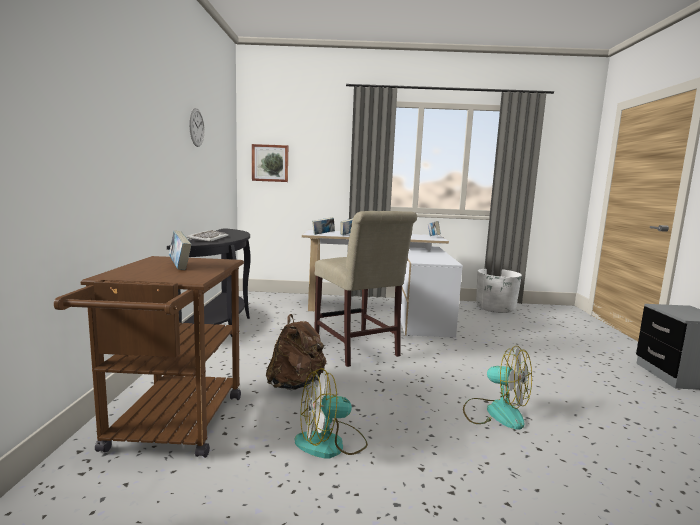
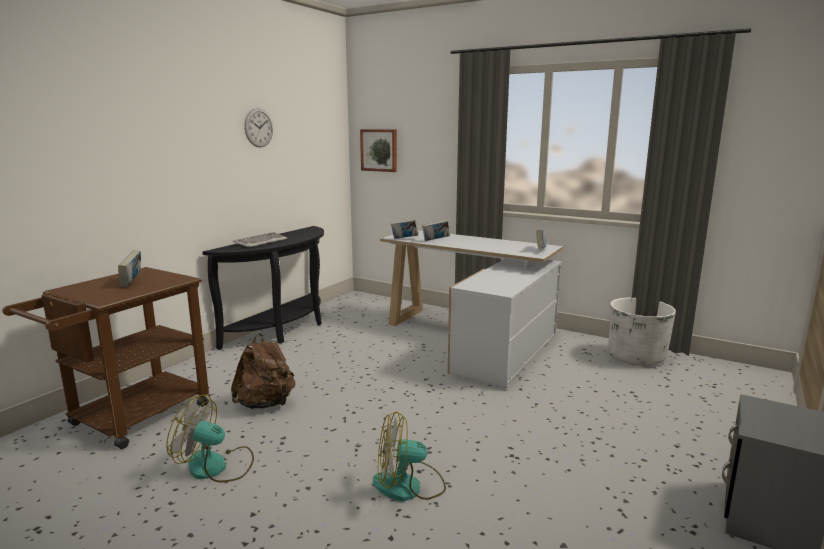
camera: 30 degrees right, 5 degrees up
beige chair [314,211,417,367] -> none
fan [463,346,532,430] -> fan turned 105 degrees clockwise [373,412,446,502]

